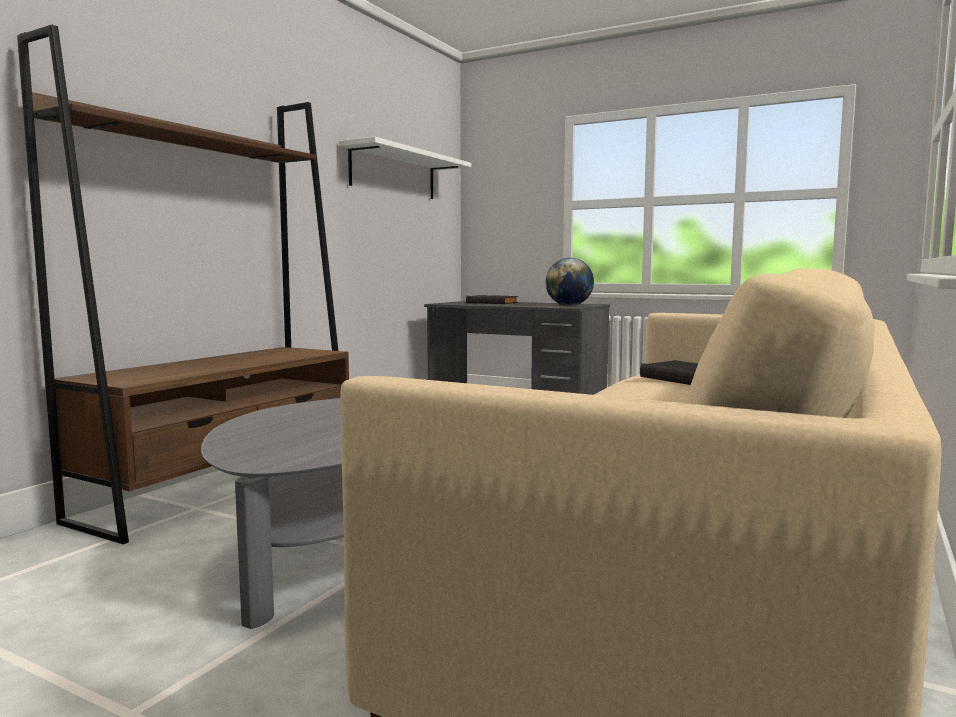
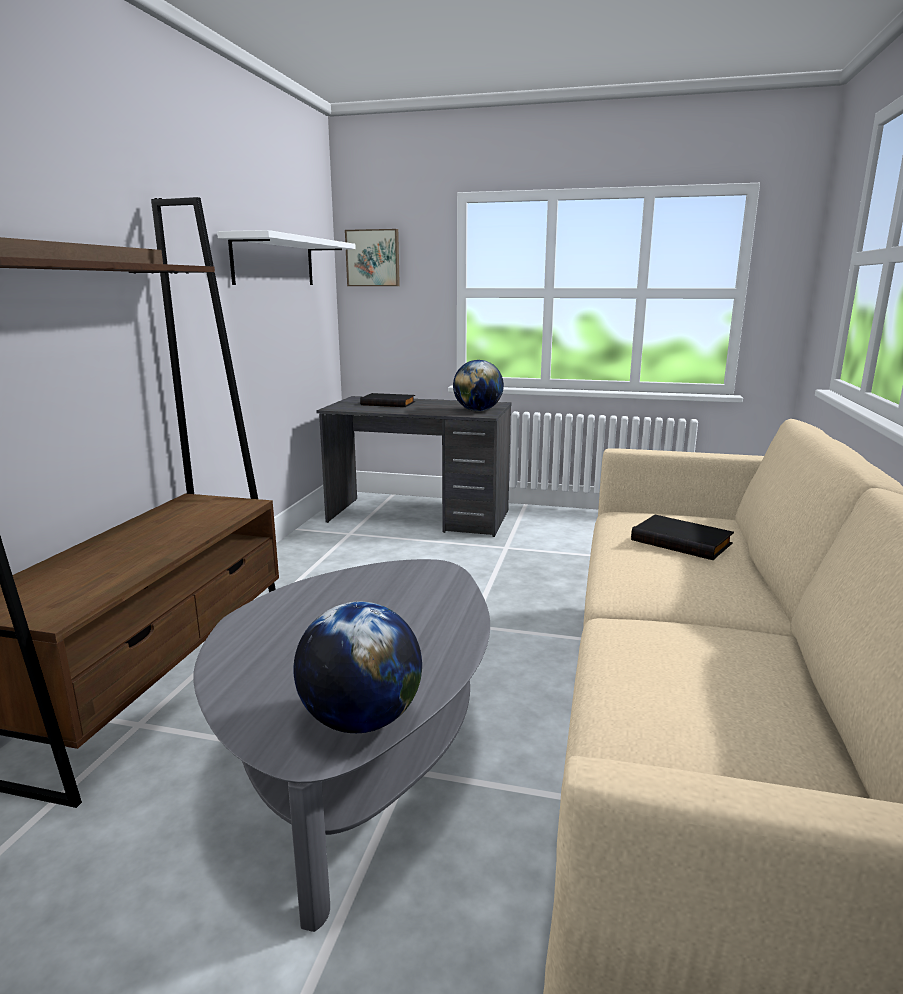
camera: 15 degrees left, 10 degrees up
none -> globe [293,601,422,733]
none -> picture [345,229,400,286]

